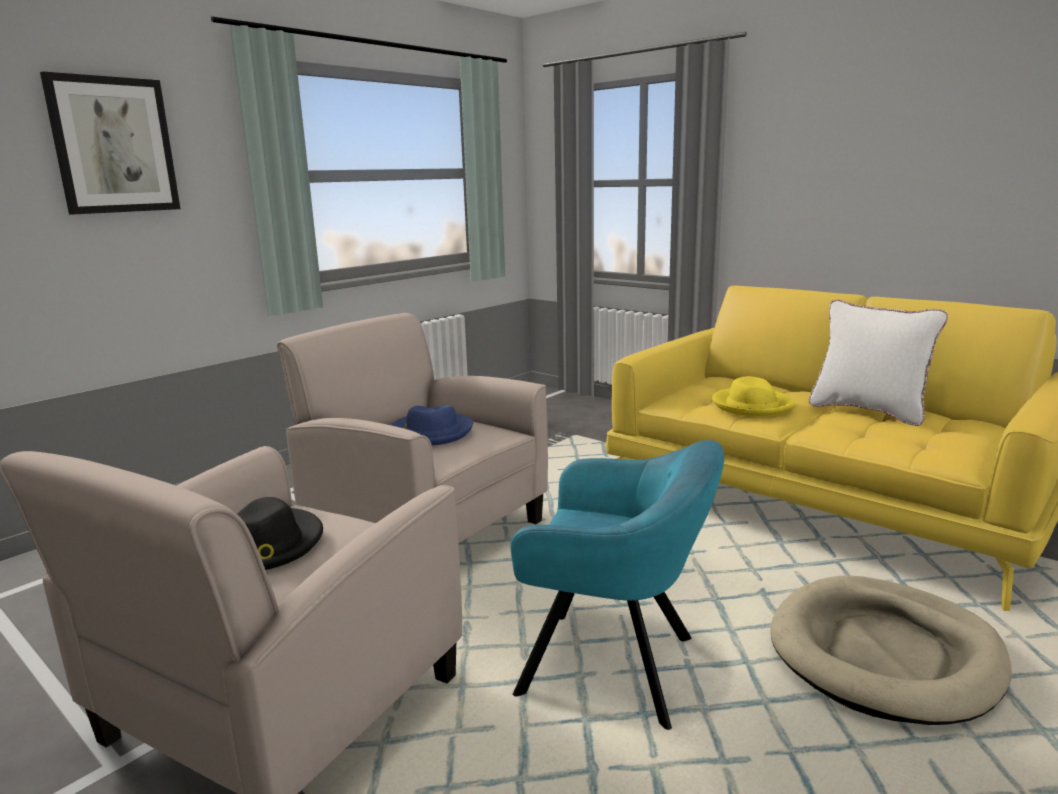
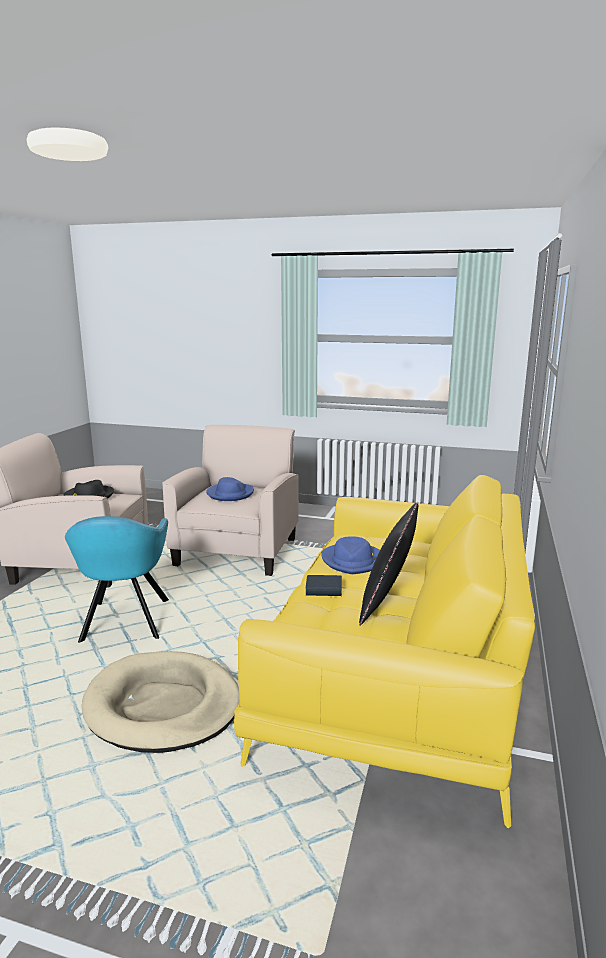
camera: 65 degrees right, 0 degrees up
picture [40,72,180,215] -> none
yellow hat [712,376,796,416] -> blue hat [321,536,380,574]
white pillow [809,299,948,426] -> black pillow [359,502,418,626]
none -> book [306,575,342,596]

